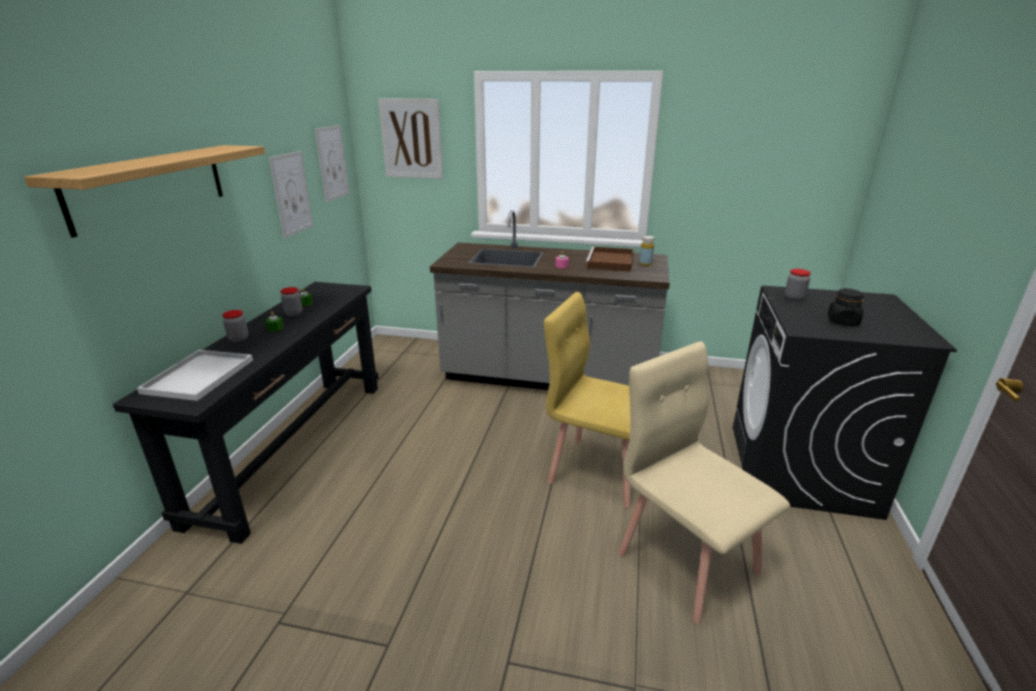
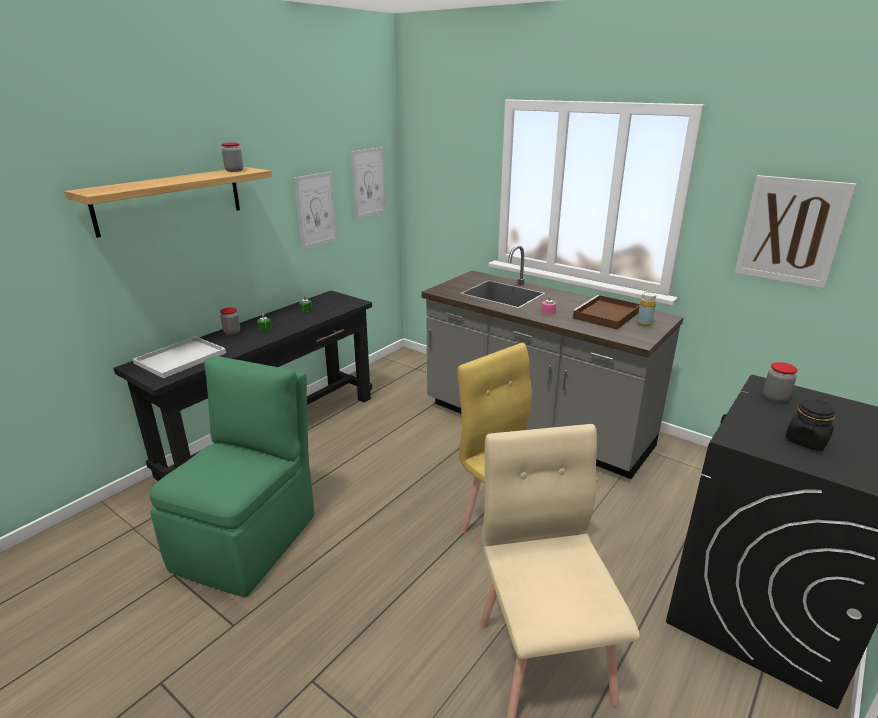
camera: 25 degrees right, 0 degrees up
jar [281,287,303,316] -> jar moved to [222,143,243,172]
picture [378,98,443,179] -> picture moved to [734,175,856,289]
none -> green chair [149,355,314,597]

